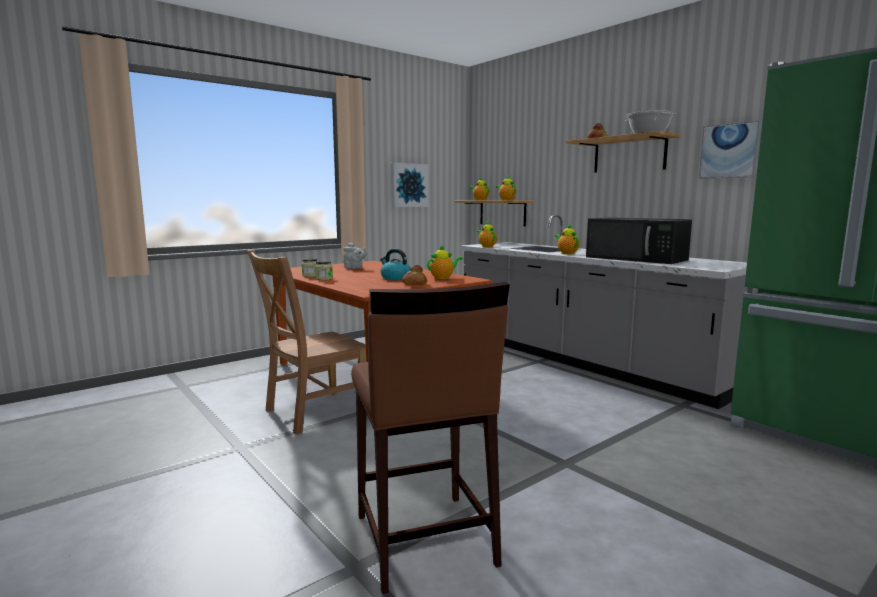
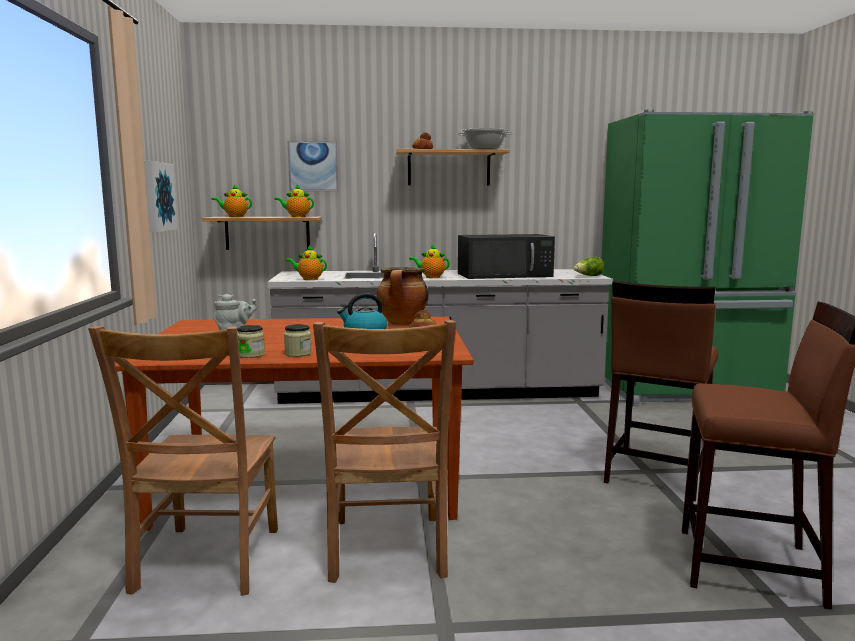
camera: 55 degrees left, 0 degrees up
teapot [427,244,463,279] -> cooking pot [377,267,428,325]
picture [699,120,761,179] -> picture moved to [288,141,338,191]
none -> brown chair [88,326,278,596]
none -> lettuce [573,257,604,276]
none -> brown stool [604,281,719,502]

